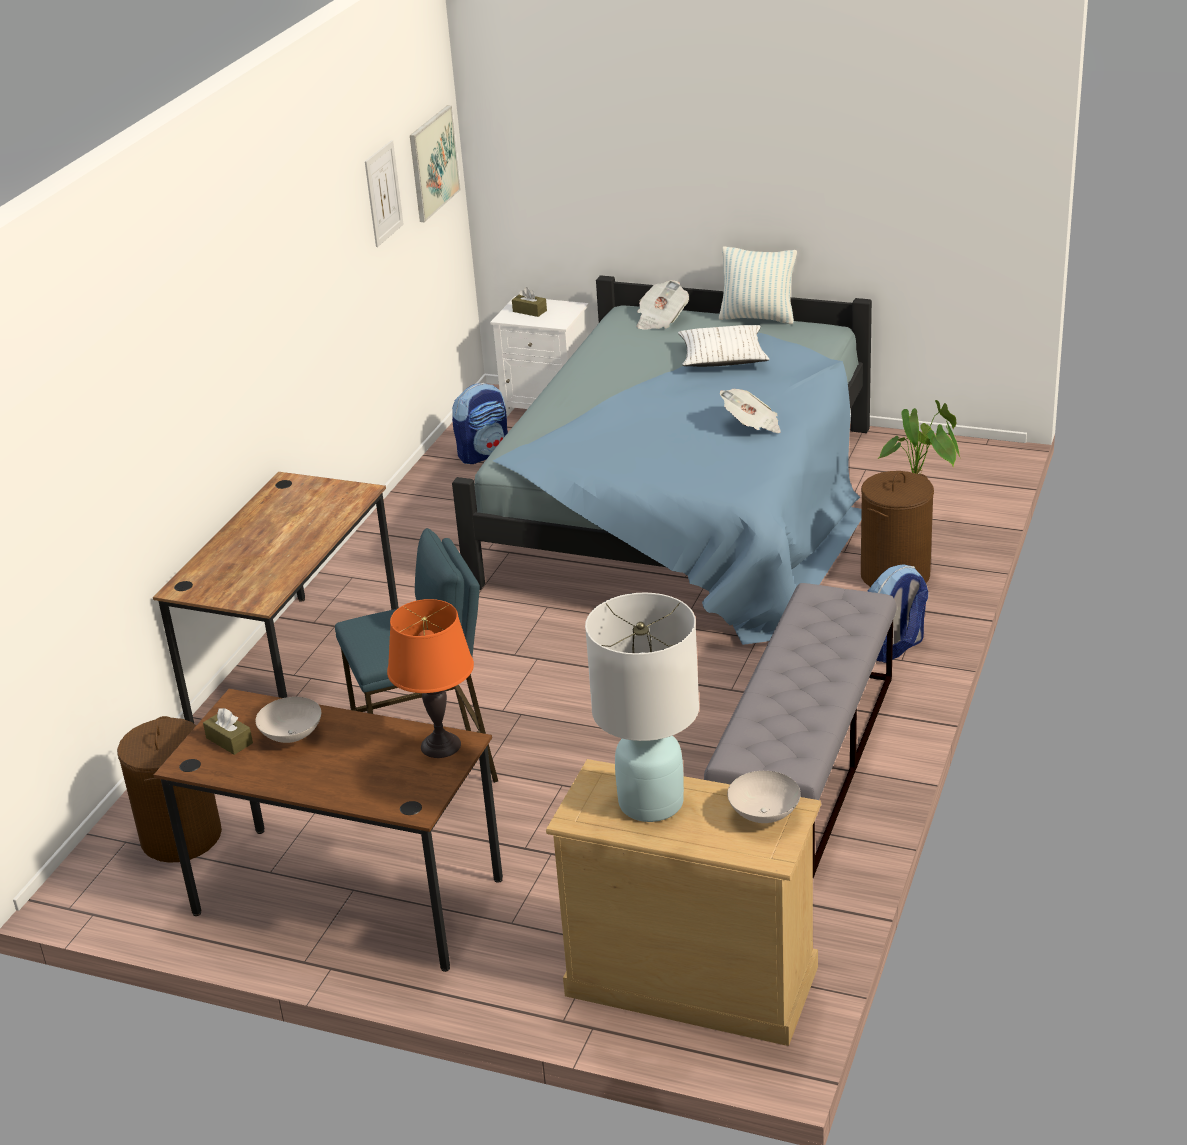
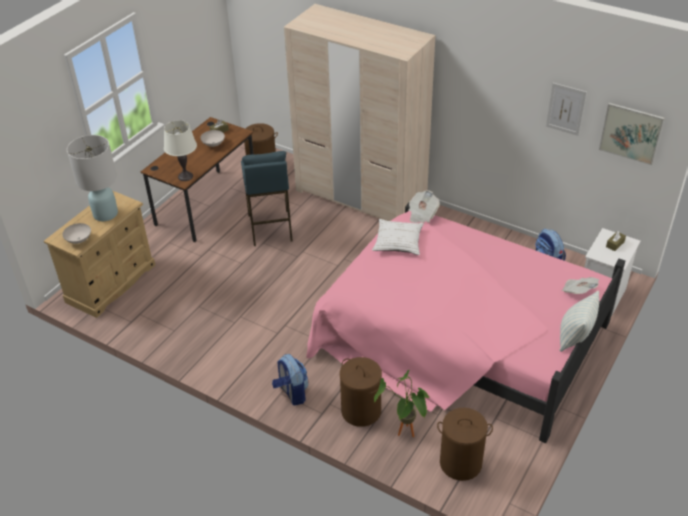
camera: 100 degrees right, 10 degrees up
brown desk [153,472,399,723] -> beige wardrobe [284,4,435,221]
orange table lamp [387,599,474,758] -> white table lamp [164,120,197,181]
blue bed [452,275,872,645] -> pink bed [306,203,625,443]
white pillow [678,325,770,367] -> white pillow moved to [372,219,424,255]
grey bench [704,583,896,878] -> none
newspaper [720,389,781,433] -> newspaper moved to [408,190,440,223]
none -> brown laundry basket [437,408,493,481]

